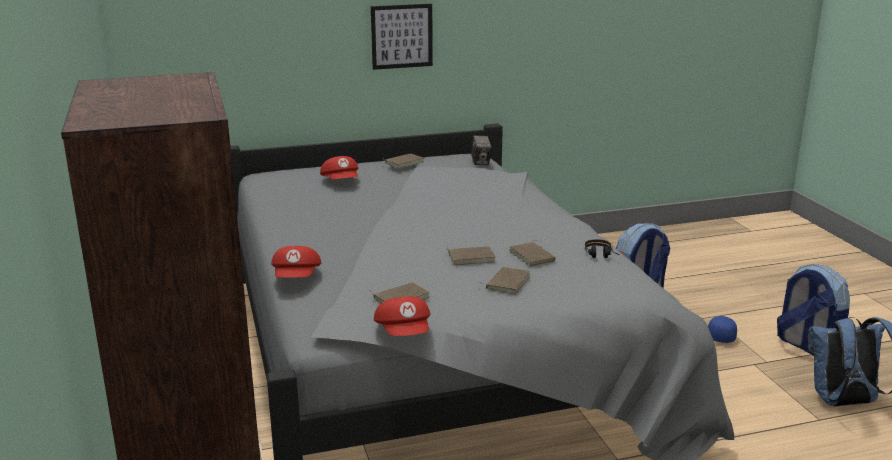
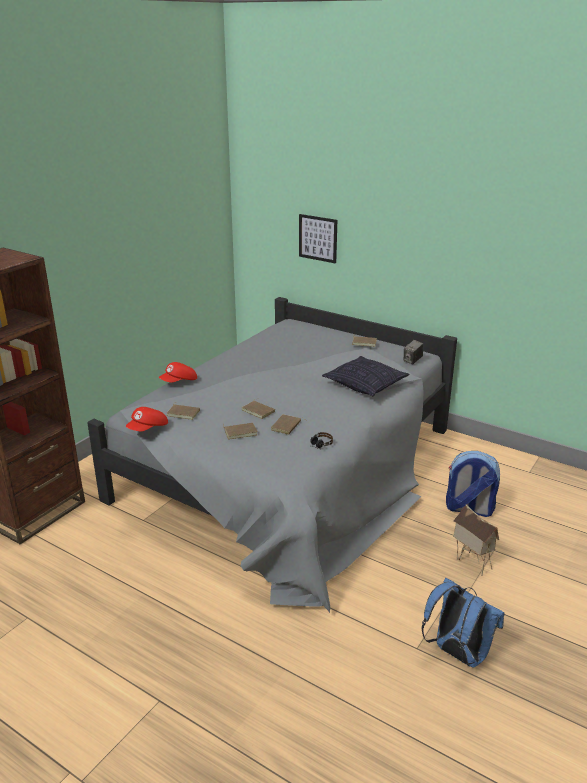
camera: 50 degrees right, 5 degrees up
red cap [320,156,359,180] -> none
picture [371,4,433,70] -> picture moved to [299,214,337,263]
blue cap [708,316,737,343] -> toy house [453,505,499,576]
backpack [777,264,850,356] -> none
none -> pillow [322,356,409,396]

